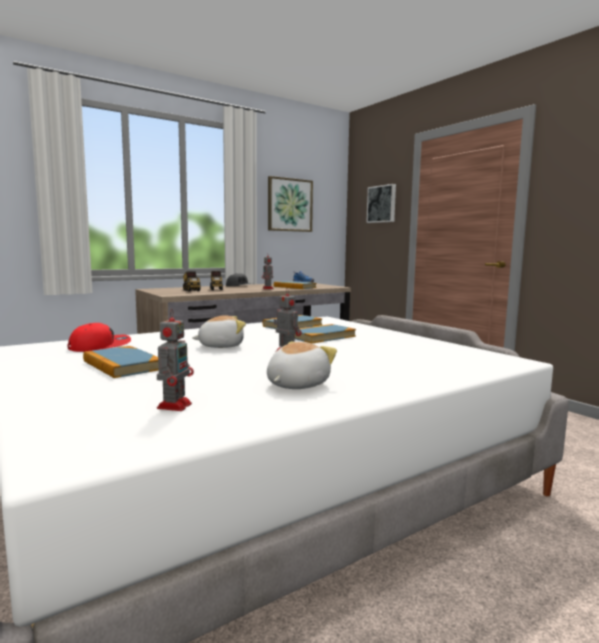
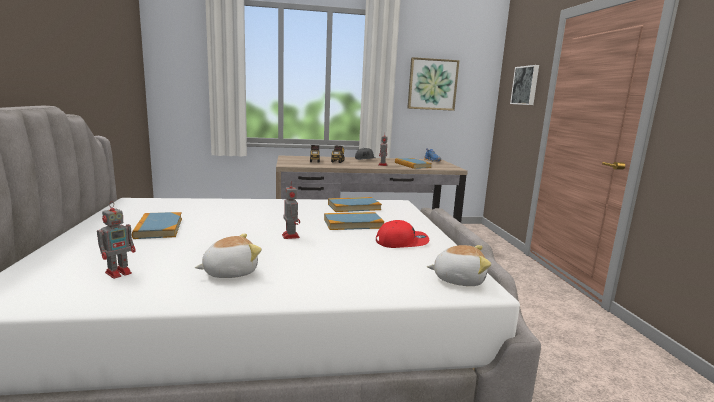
camera: 25 degrees right, 5 degrees up
red cap [68,323,131,352] -> red cap moved to [376,220,429,248]
plush toy [192,315,246,348] -> plush toy moved to [427,245,491,286]

